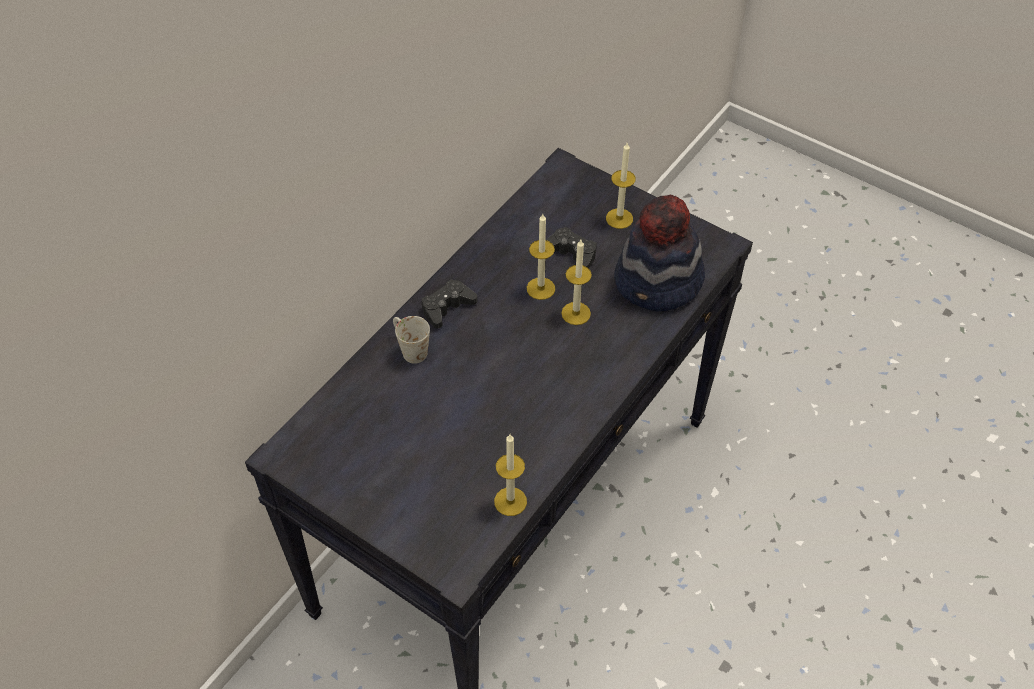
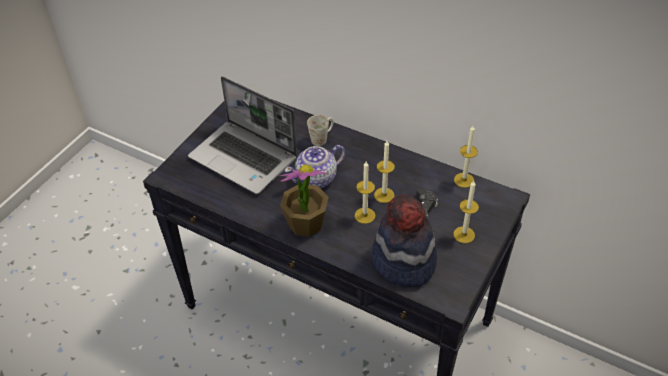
camera: 85 degrees right, 5 degrees down
black game controller [421,279,477,328] -> none
candle [494,434,527,516] -> candle moved to [454,126,478,188]
none -> laptop [188,76,297,194]
none -> potted plant [279,164,328,237]
none -> teapot [285,145,345,188]

